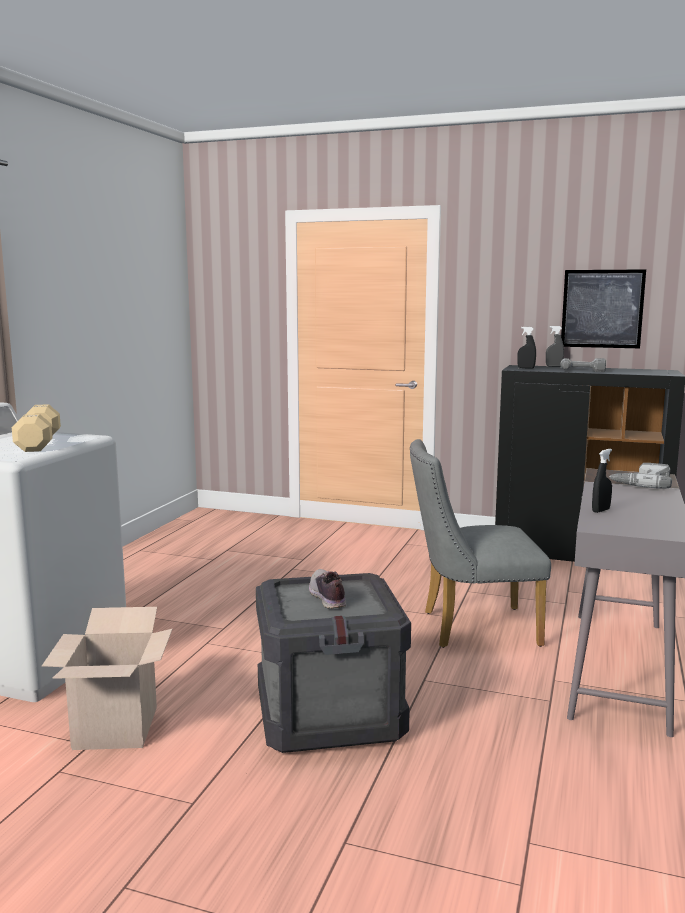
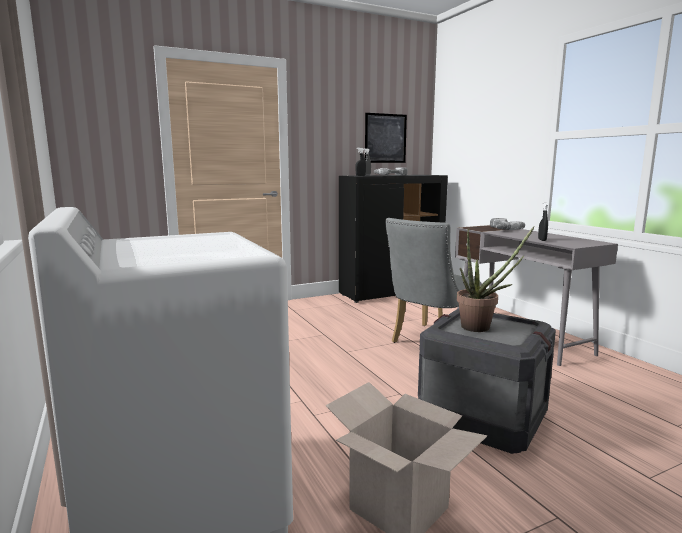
camera: 45 degrees left, 0 degrees up
beige dumbbell [12,404,61,452] -> none
shoe [309,569,346,608] -> potted plant [457,226,535,332]

